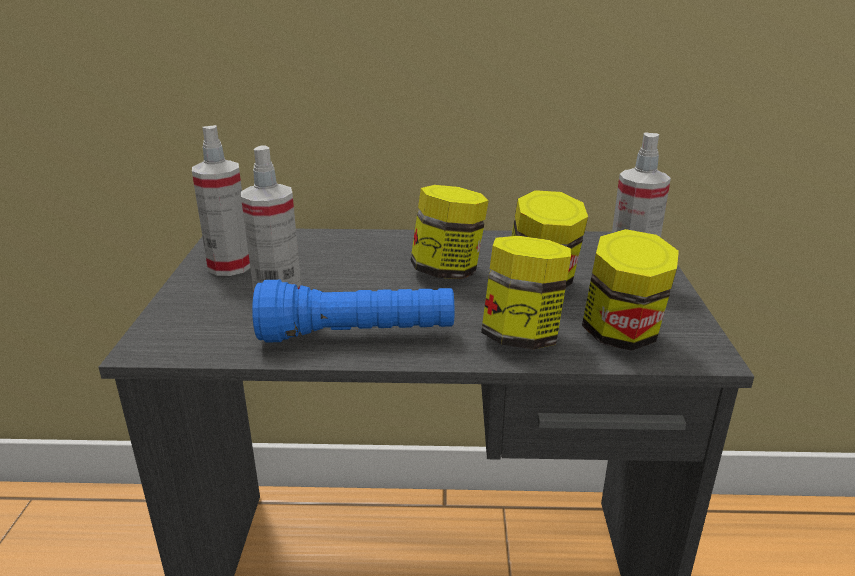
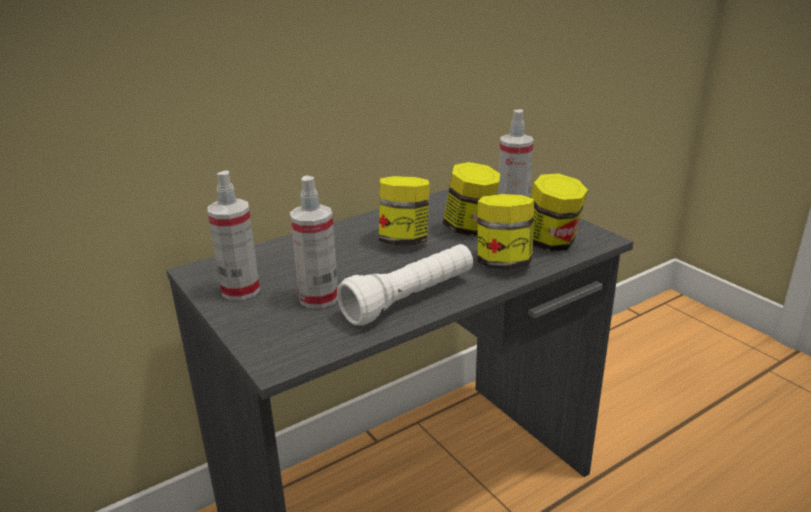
camera: 35 degrees left, 0 degrees up
blue flashlight [252,280,454,343] -> white flashlight [337,244,473,325]

